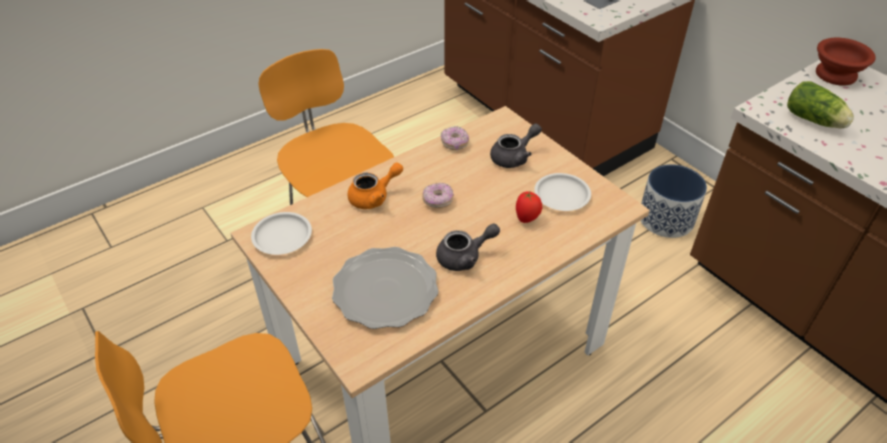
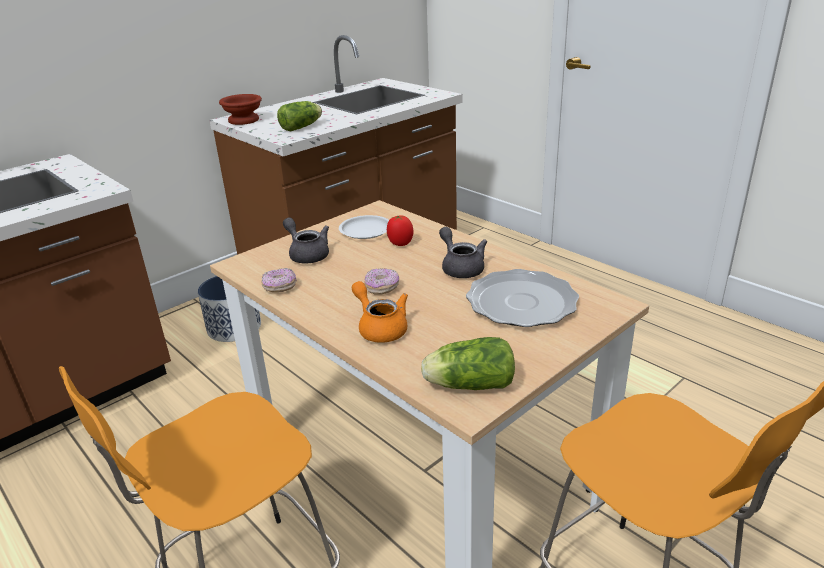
camera: 95 degrees left, 15 degrees down
white plate [251,212,312,255] -> lettuce [421,337,515,390]

